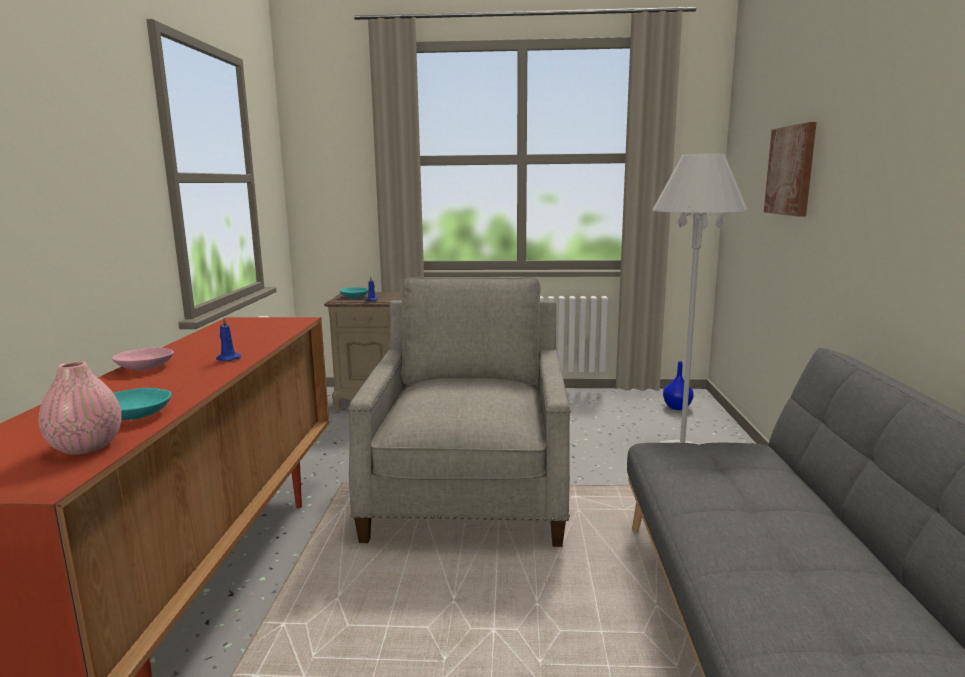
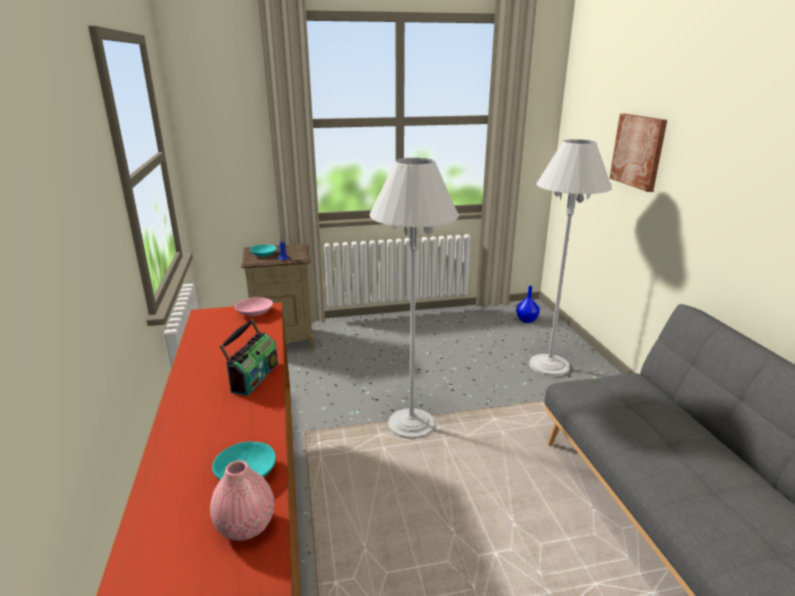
camera: 15 degrees left, 10 degrees up
pink bowl [112,347,174,370] -> pink bowl moved to [235,297,273,316]
blue candle [216,317,241,361] -> radio [220,319,278,396]
grey armchair [348,277,571,547] -> white floor lamp [369,158,459,439]

